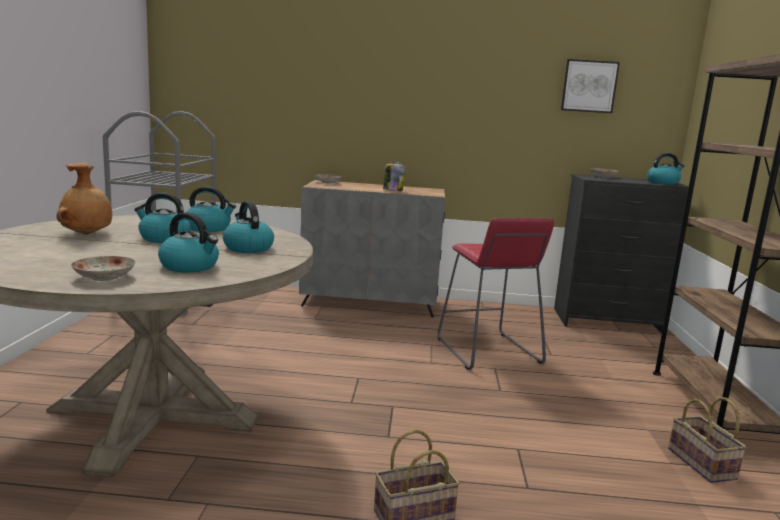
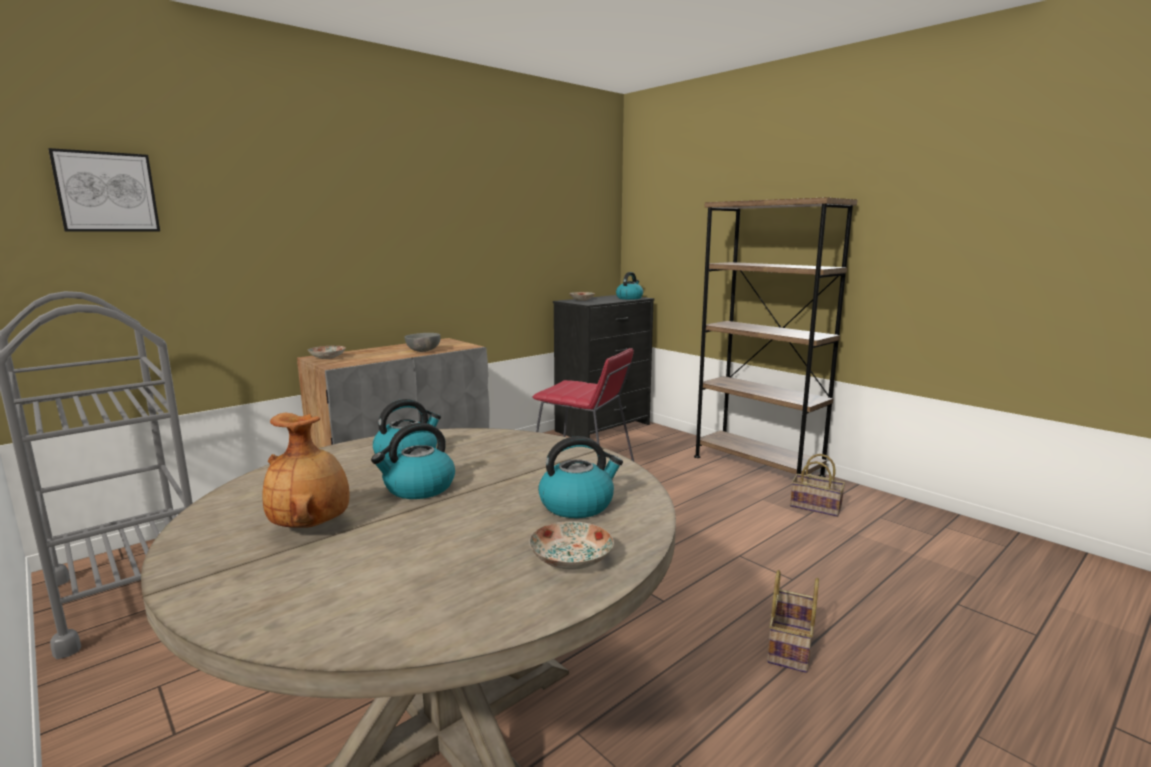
camera: 45 degrees left, 0 degrees up
kettle [223,201,274,253] -> none
jar [383,161,405,191] -> grey bowl [405,333,441,352]
picture [561,59,620,113] -> picture moved to [48,148,160,231]

